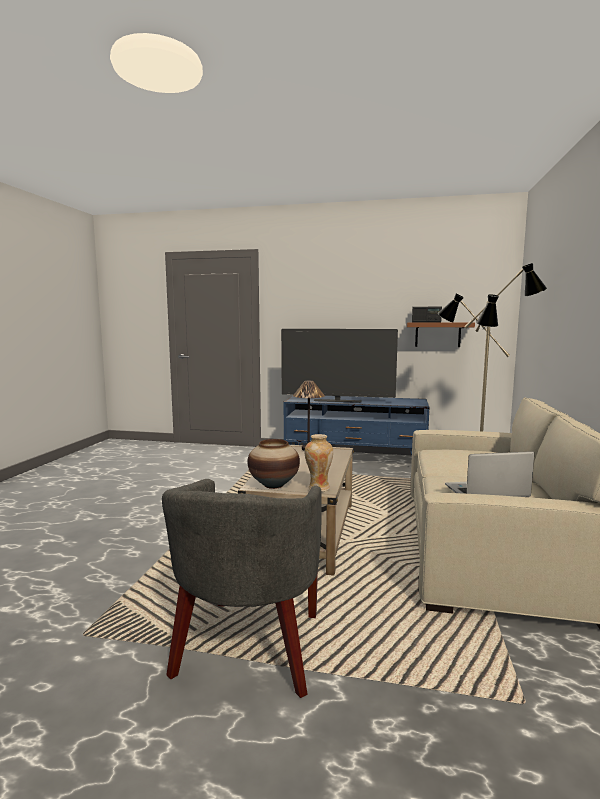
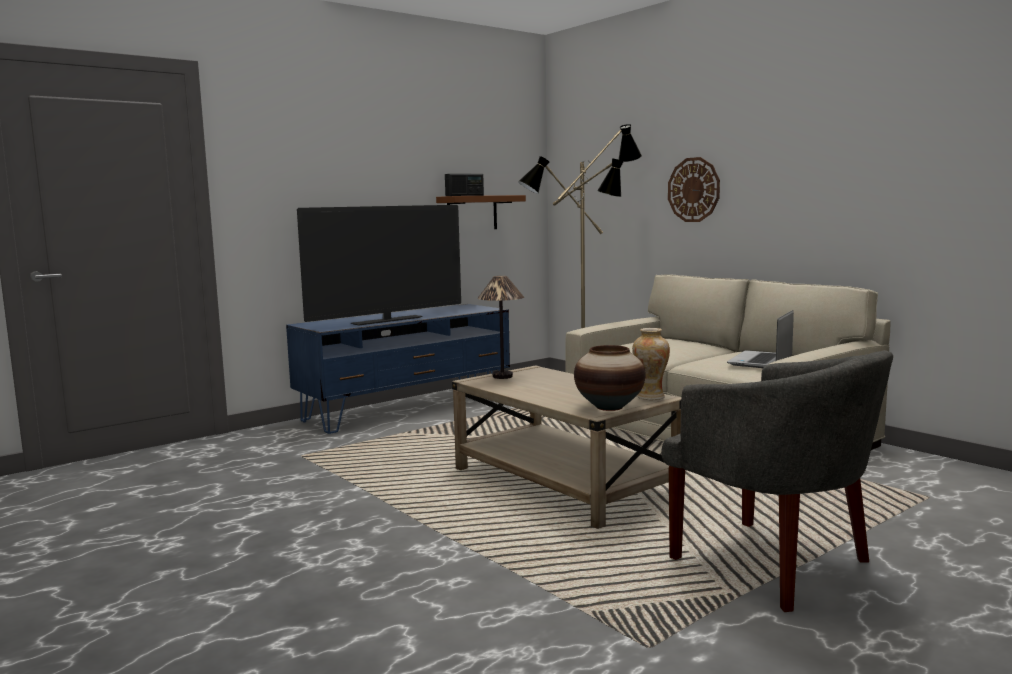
camera: 50 degrees left, 0 degrees up
none -> wall clock [668,157,720,222]

